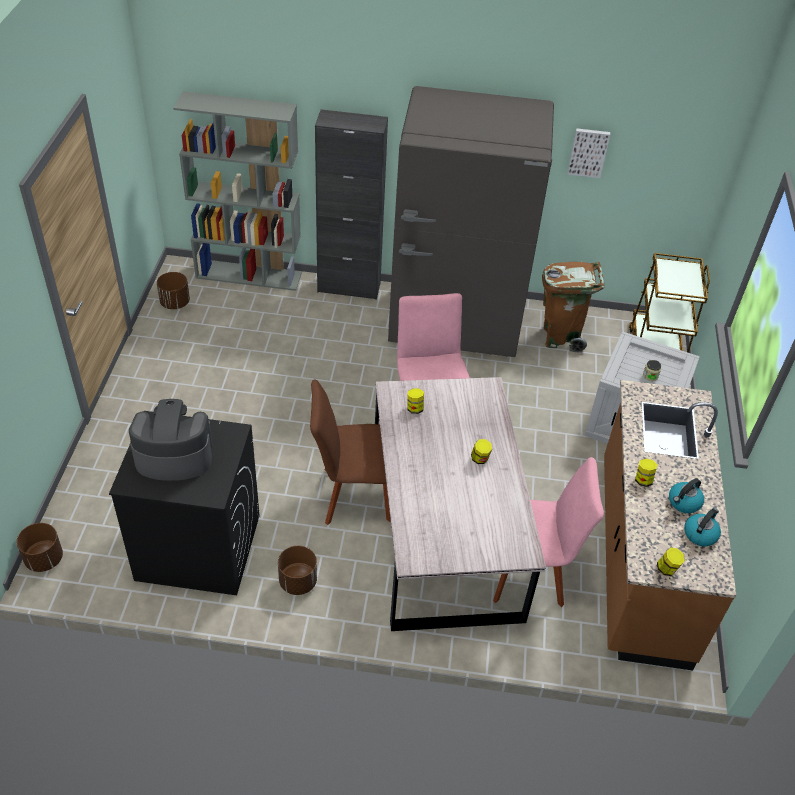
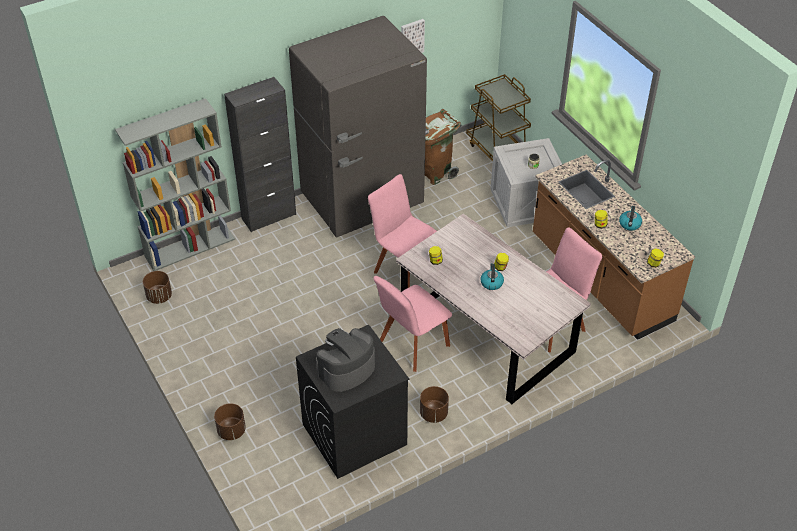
camera: 35 degrees left, 0 degrees up
brown planter [17,523,63,572] -> brown planter moved to [214,403,246,440]
brown chair [310,379,391,525] -> pink chair [373,276,452,372]
kettle [684,508,721,547] -> kettle moved to [480,263,504,290]

